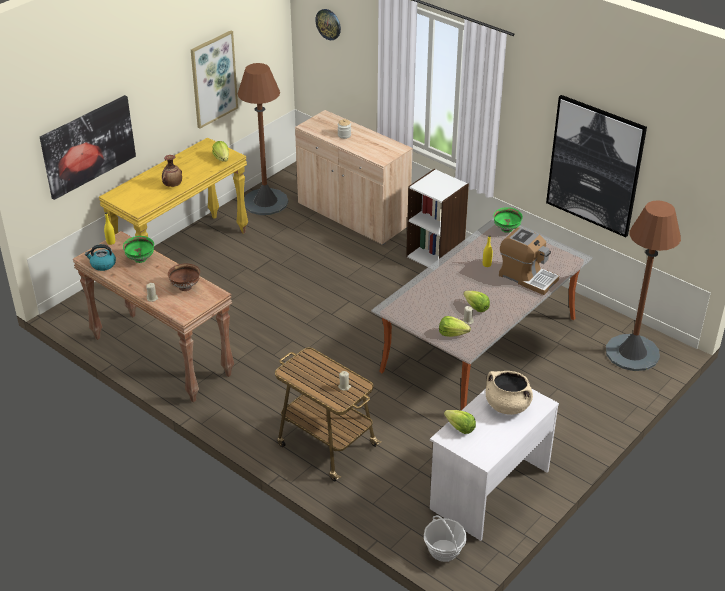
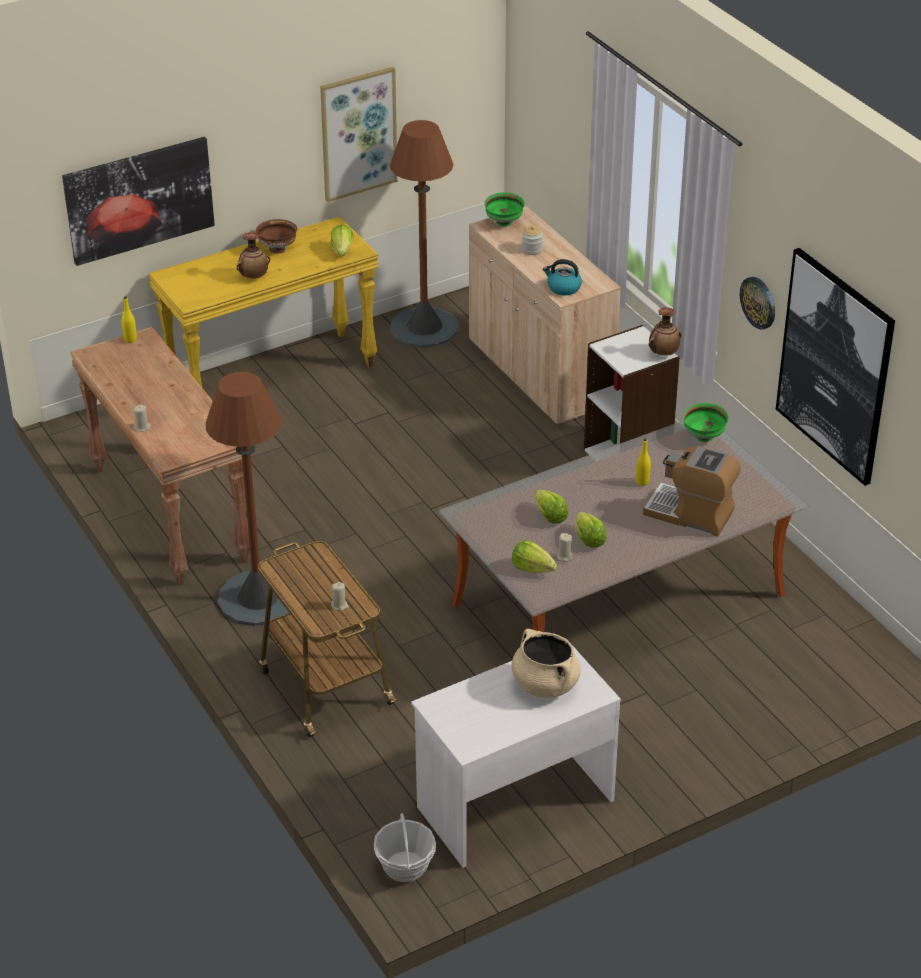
camera: 20 degrees right, 0 degrees up
kettle [85,244,116,271] -> kettle moved to [543,259,582,295]
green bowl [123,236,154,263] -> green bowl moved to [484,192,525,227]
brown bowl [168,263,200,291] -> brown bowl moved to [256,219,297,254]
wall clock [315,9,341,40] -> wall clock moved to [740,277,775,330]
lettuce [444,410,476,434] -> lettuce moved to [535,490,568,524]
coffee machine [499,227,559,295] -> coffee machine turned 150 degrees clockwise [643,446,741,537]
brown floor lamp [606,200,681,371] -> brown floor lamp moved to [206,372,298,626]
none -> vase [648,307,681,356]

